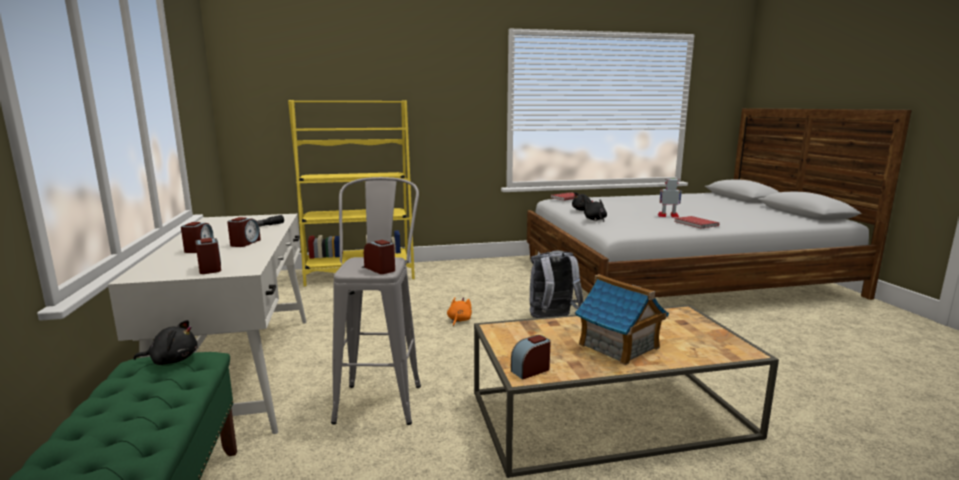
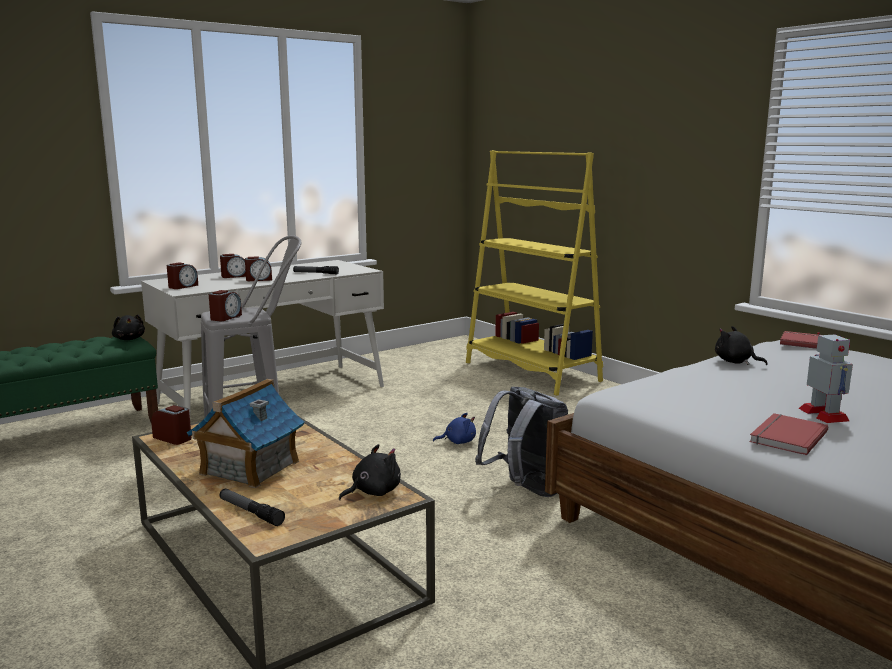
camera: 65 degrees right, 0 degrees up
orange plush toy [447,297,472,326] -> blue plush toy [433,413,476,444]
black plush toy [584,199,607,222] -> black plush toy moved to [339,444,401,500]
none -> flashlight [220,489,285,526]

